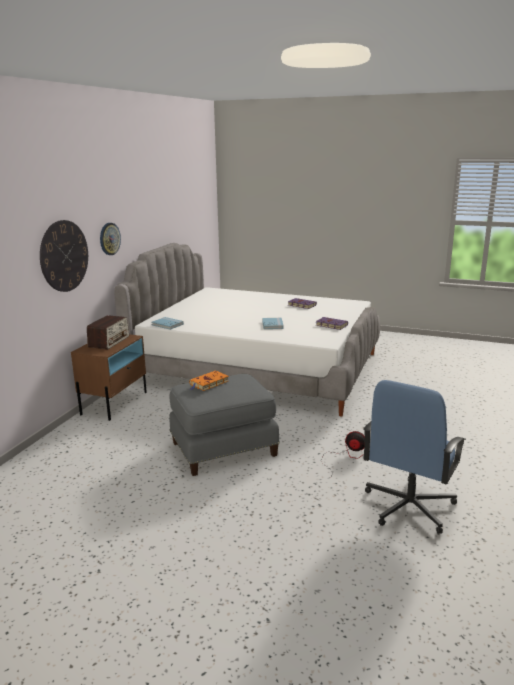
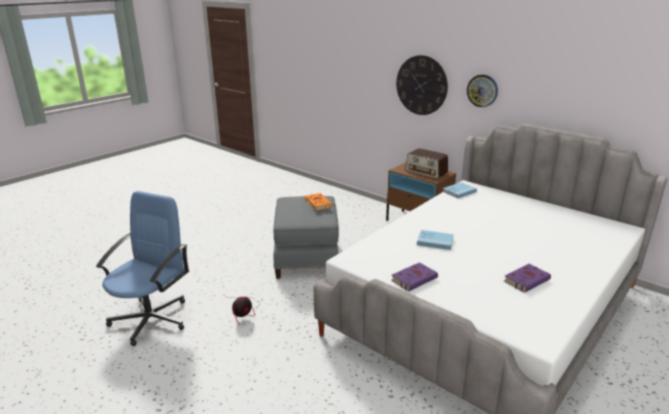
camera: 110 degrees right, 5 degrees up
blue office chair [363,380,466,534] -> blue office chair turned 60 degrees clockwise [96,191,189,346]

